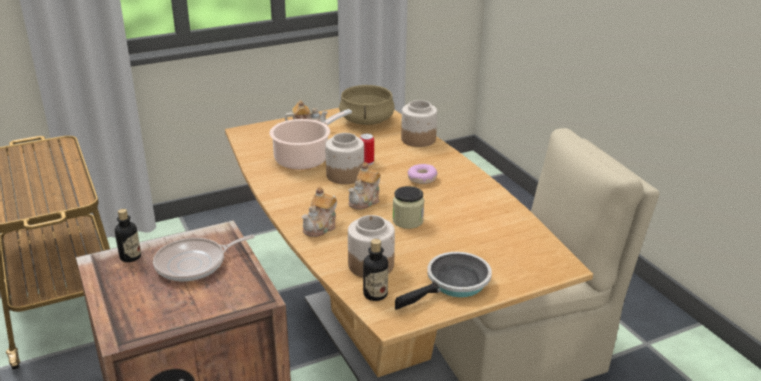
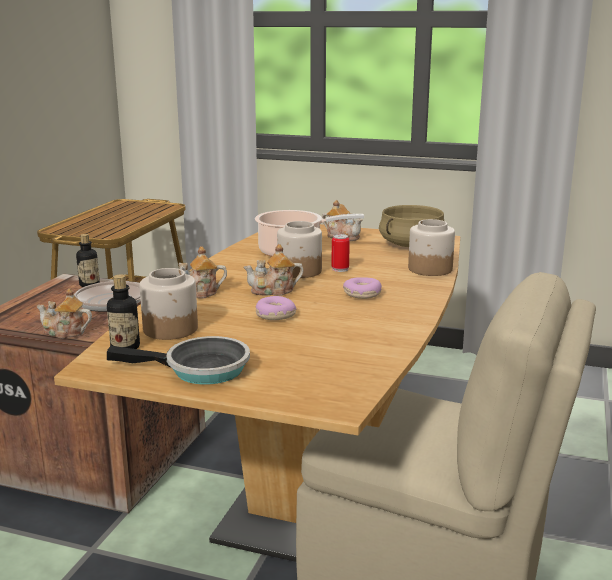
camera: 45 degrees right, 10 degrees down
jar [393,186,424,229] -> donut [256,296,296,320]
none -> teapot [37,288,92,339]

